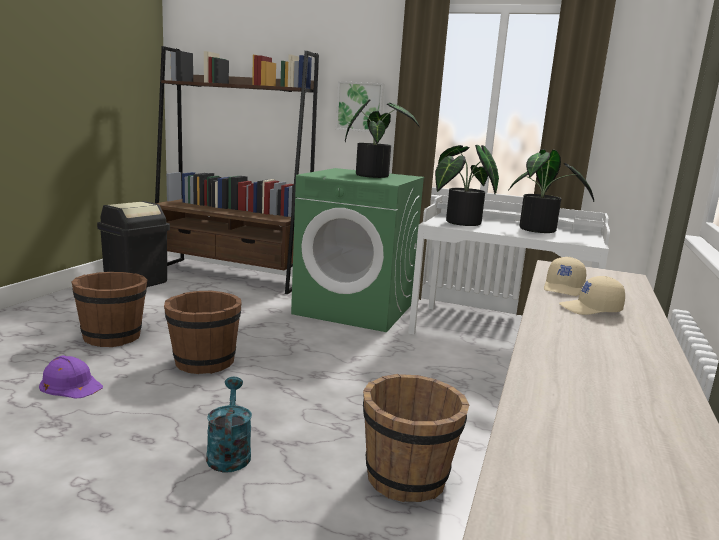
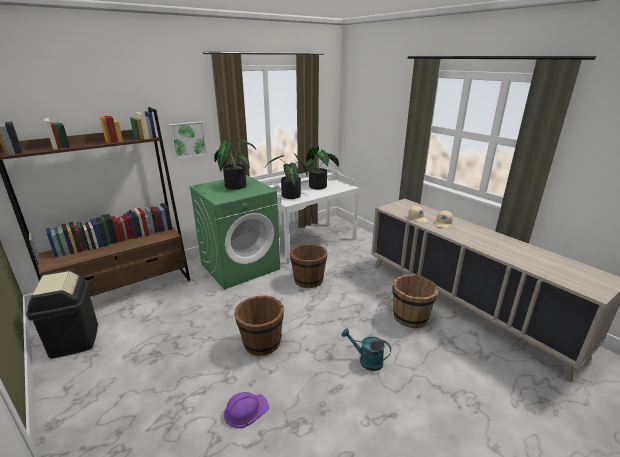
camera: 55 degrees left, 10 degrees up
brown bucket [71,272,147,347] -> brown bucket moved to [290,244,327,288]

